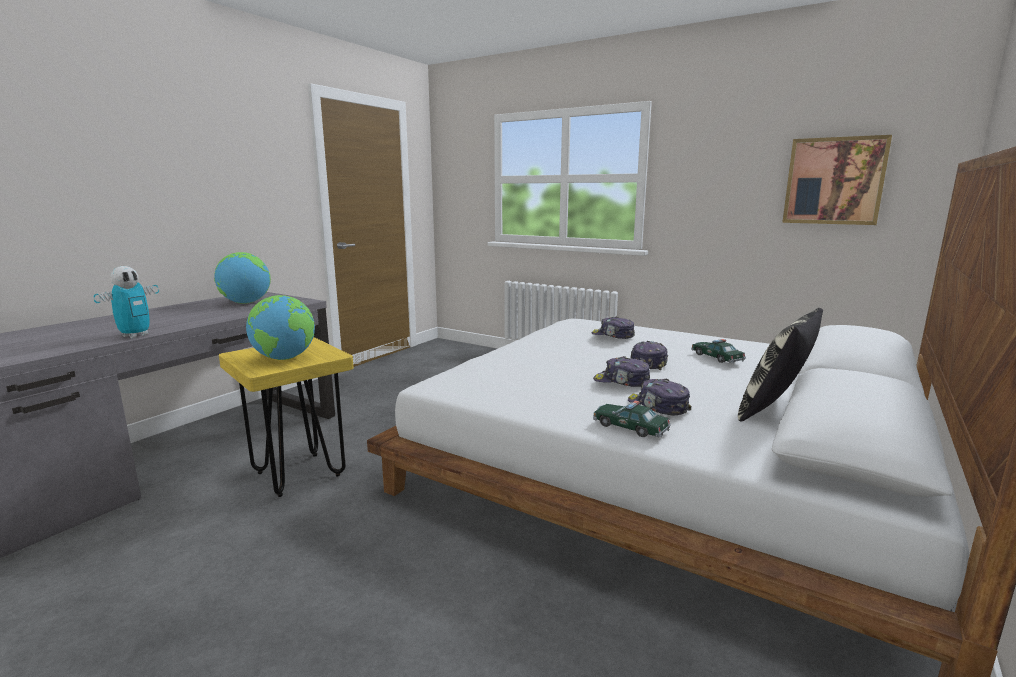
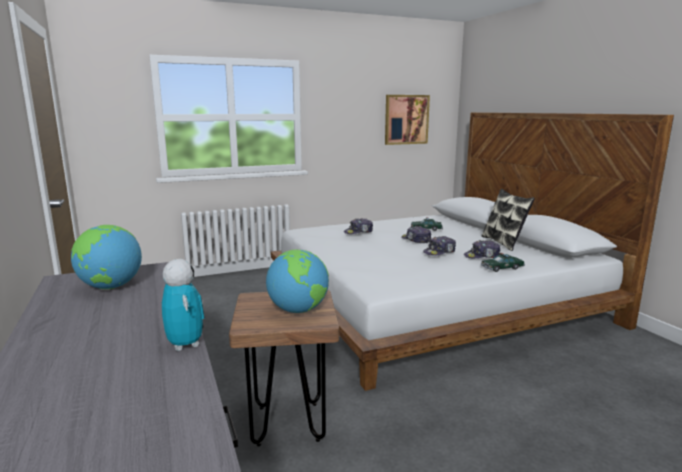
camera: 55 degrees left, 0 degrees up
yellow stool [219,337,354,497] -> brown stool [229,290,339,446]

